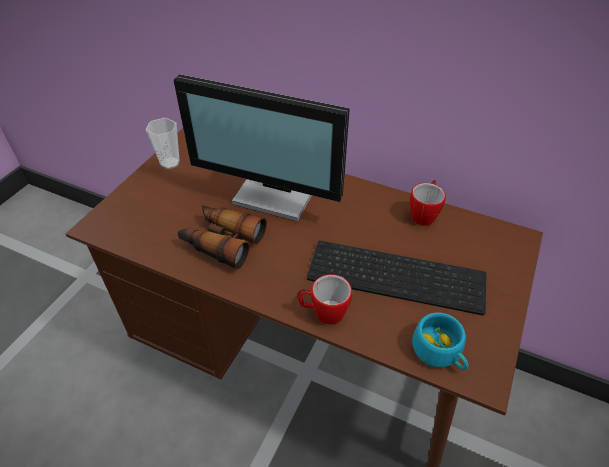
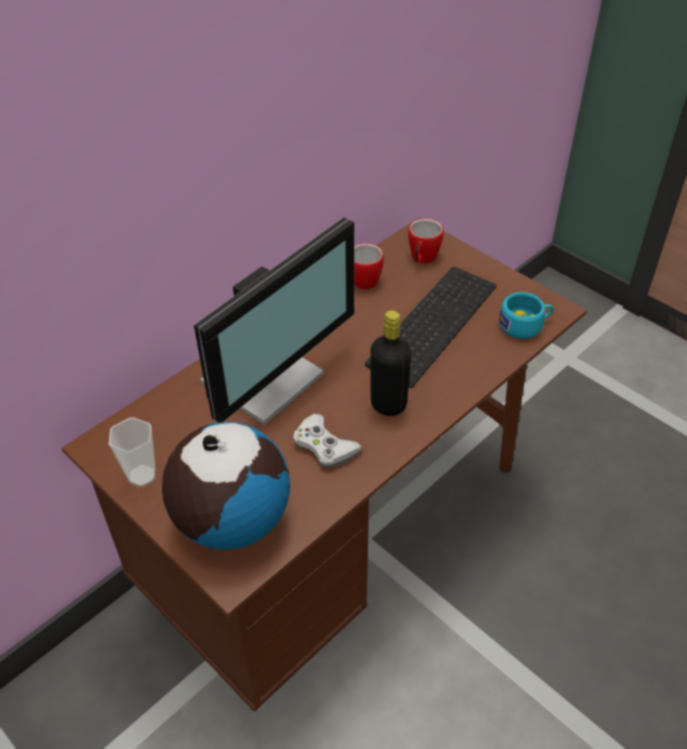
camera: 70 degrees left, 0 degrees up
binoculars [178,205,267,270] -> white game controller [293,414,362,468]
mug [297,274,352,325] -> mug moved to [408,218,444,263]
none -> globe [162,422,290,550]
none -> black bottle [371,310,411,416]

